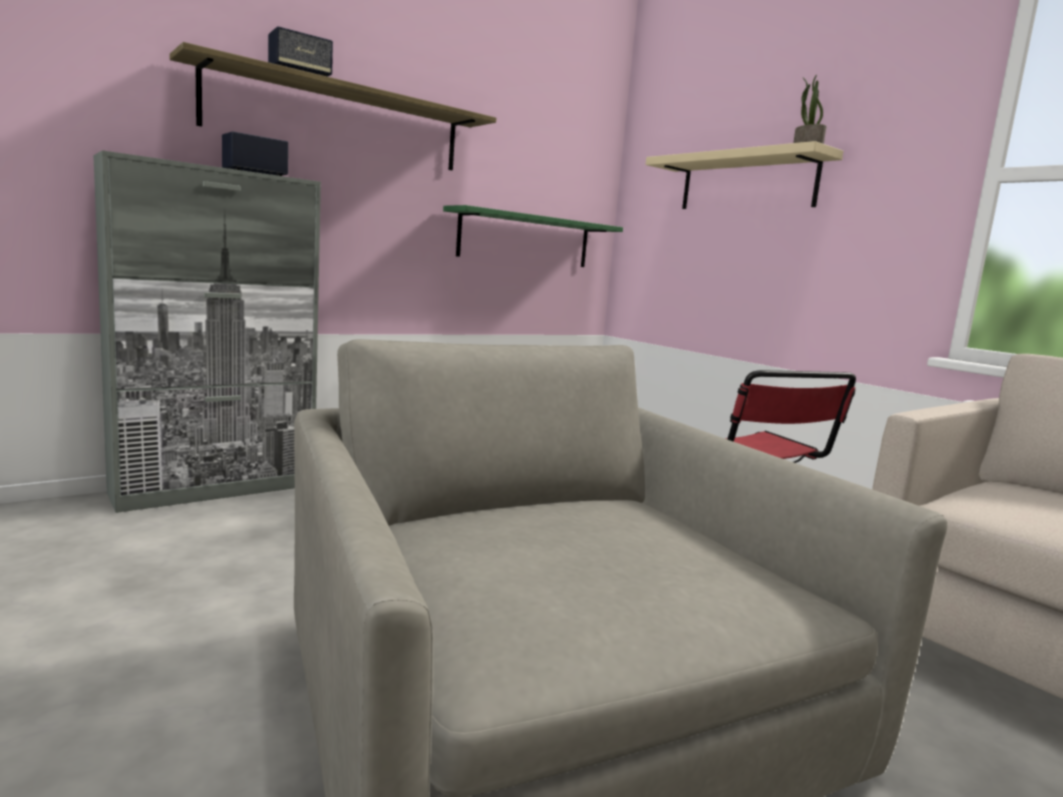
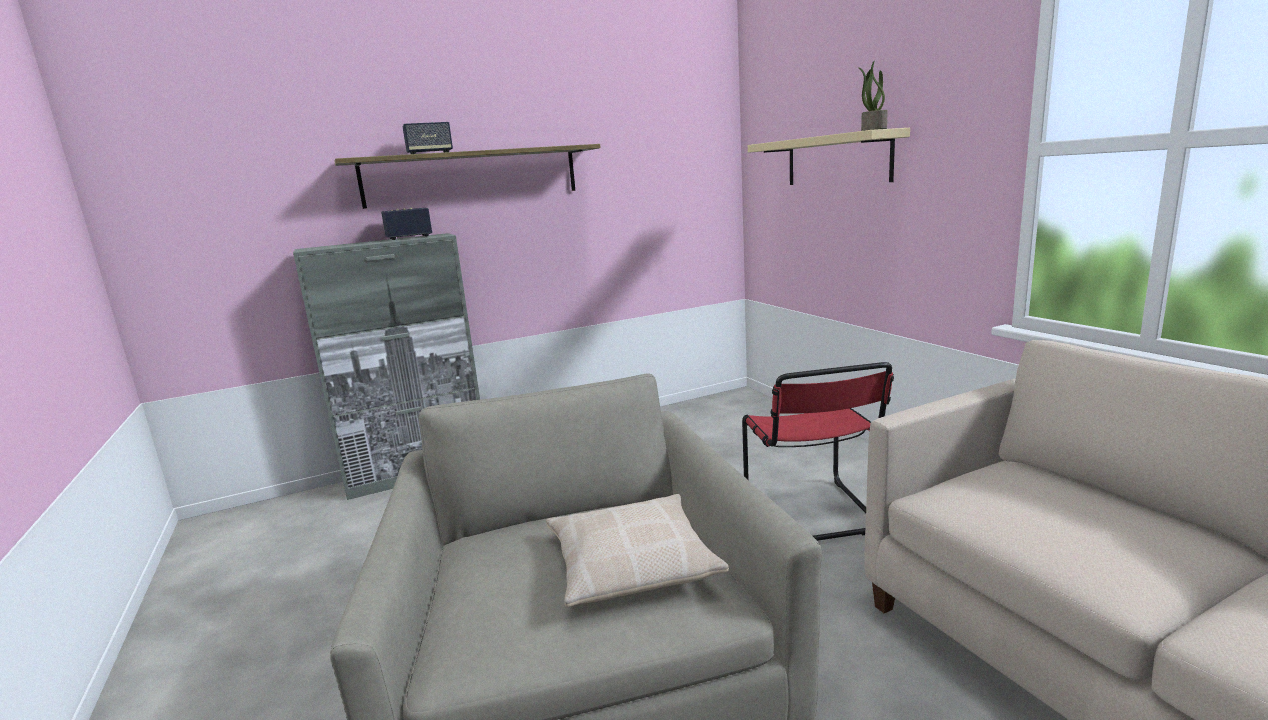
camera: 15 degrees right, 5 degrees up
green shelf [443,205,623,267] -> none
none -> beige pillow [546,494,729,607]

